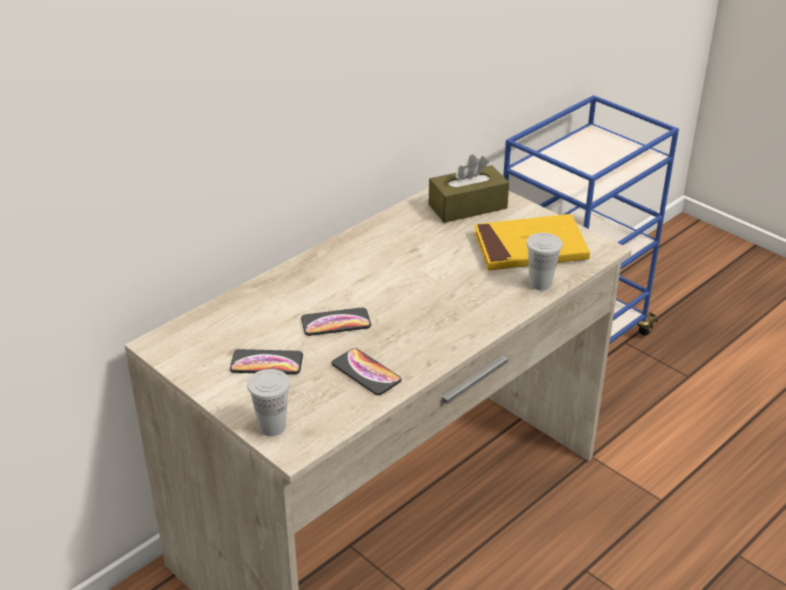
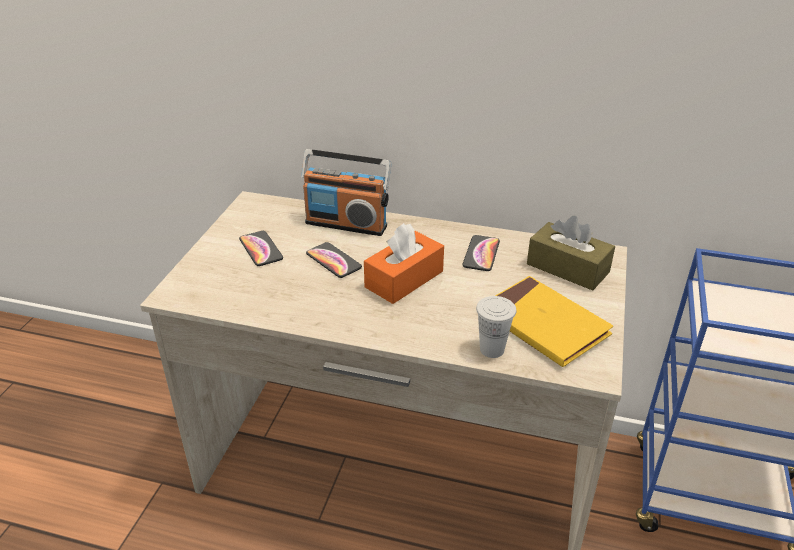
camera: 60 degrees right, 0 degrees up
white cup [247,369,290,436] -> none
phone [332,348,402,395] -> phone moved to [462,235,500,271]
none -> radio [301,149,391,236]
none -> orange tissue box [364,223,444,304]

